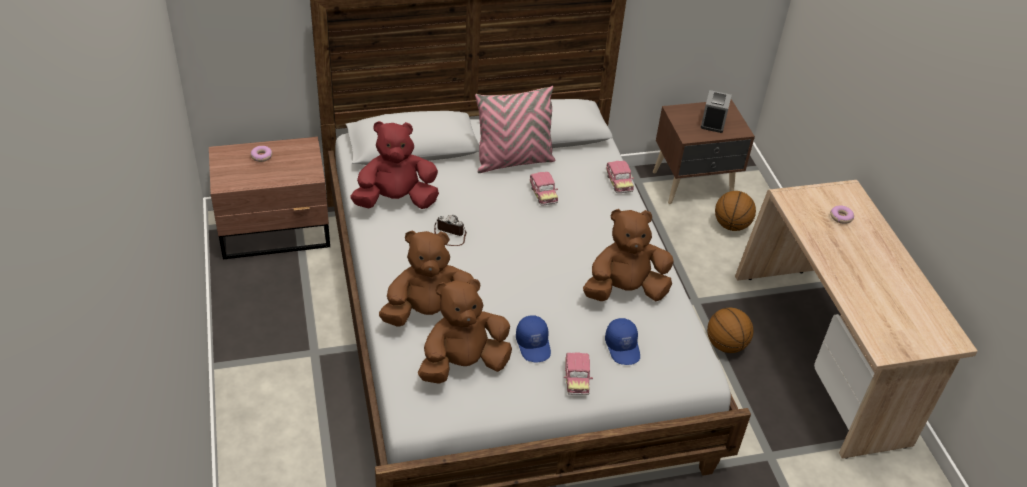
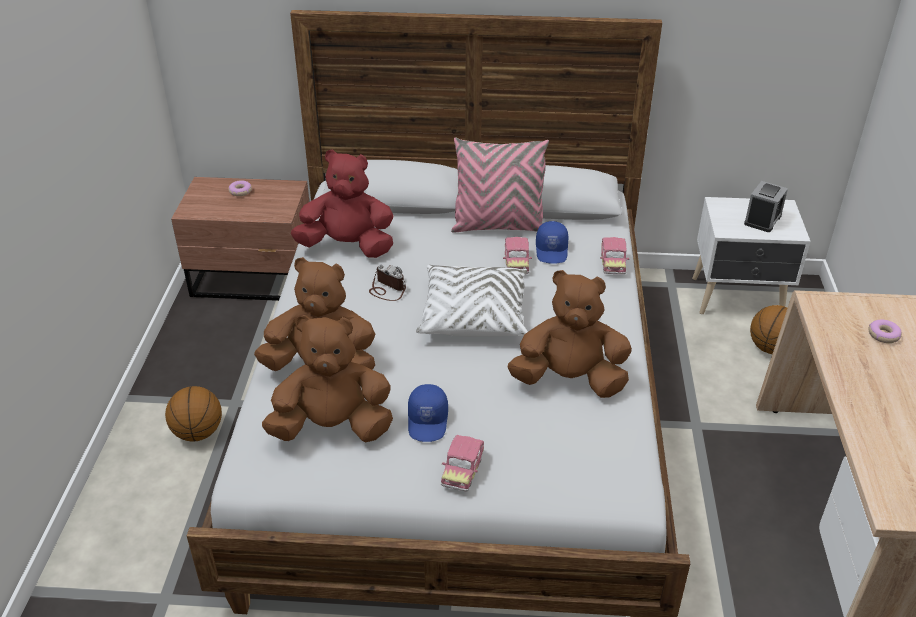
camera: 20 degrees right, 5 degrees down
blue cap [605,318,640,365] -> blue cap moved to [536,221,569,264]
brown nightstand [653,100,755,204] -> white nightstand [692,197,811,314]
basketball [707,308,754,353] -> basketball moved to [165,386,222,442]
none -> white pillow [416,265,528,337]

